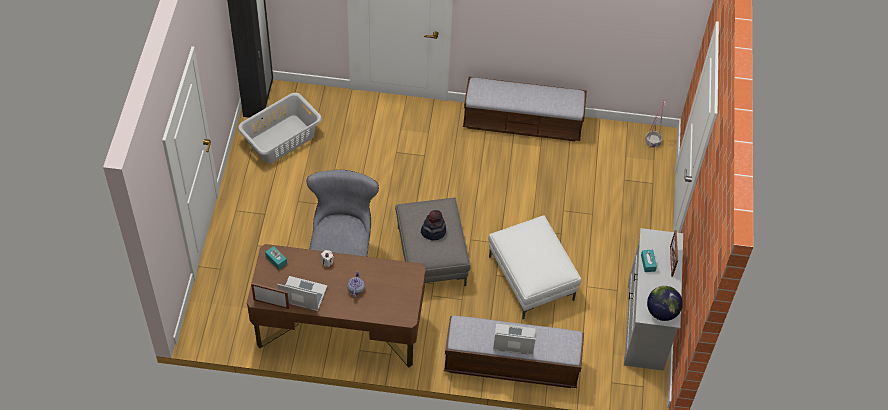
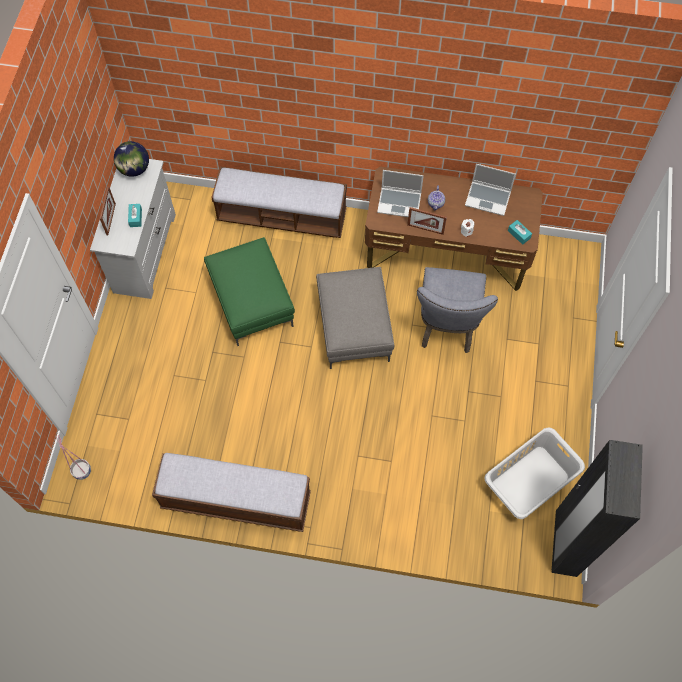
camera: 175 degrees left, 10 degrees up
picture frame [251,283,289,309] -> picture frame moved to [407,207,447,235]
hat [421,210,446,240] -> none
white ottoman [488,215,581,319] -> green ottoman [204,237,295,346]
laptop [493,323,536,355] -> laptop moved to [377,170,424,217]

